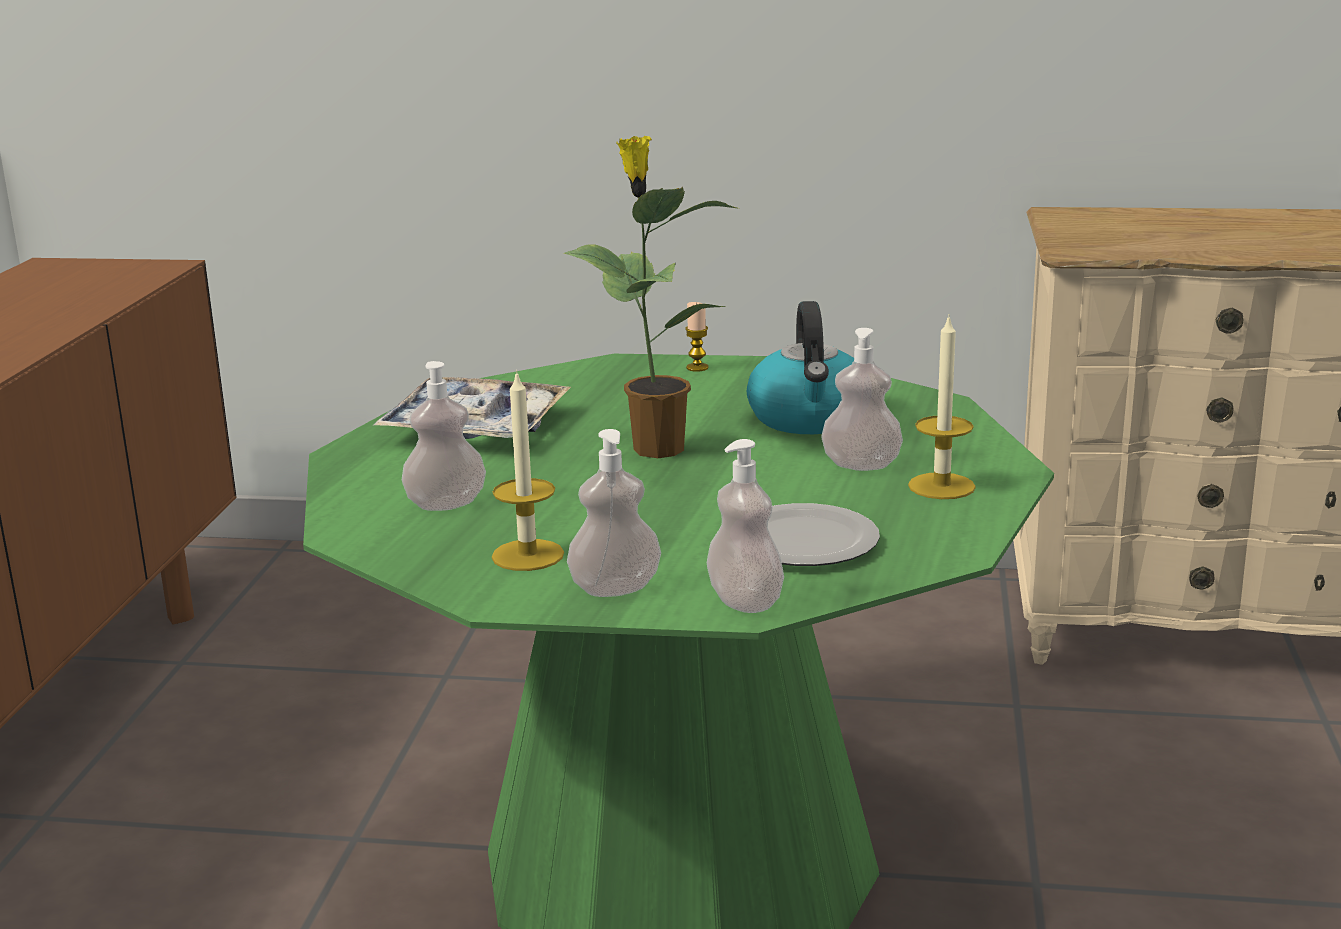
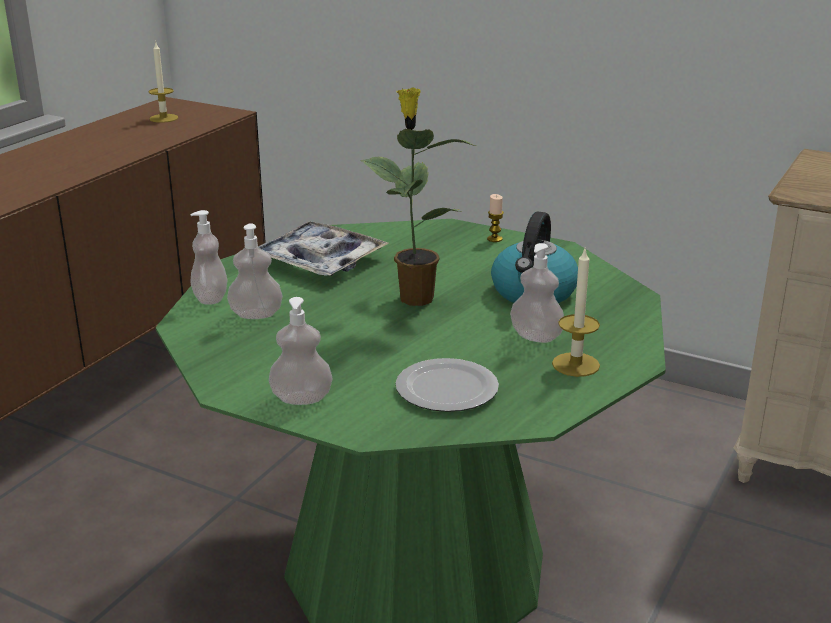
camera: 20 degrees right, 5 degrees up
candle [492,370,564,571] -> candle moved to [148,41,179,123]
soap dispenser [707,439,784,613] -> soap dispenser moved to [190,210,228,305]

